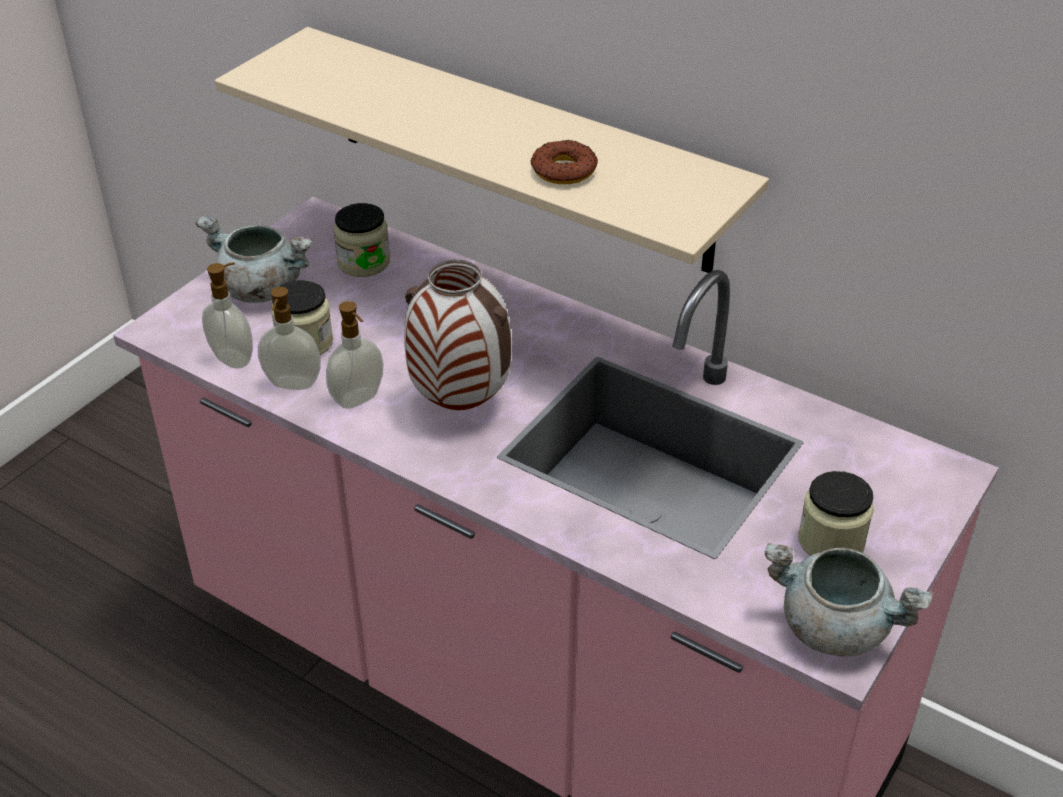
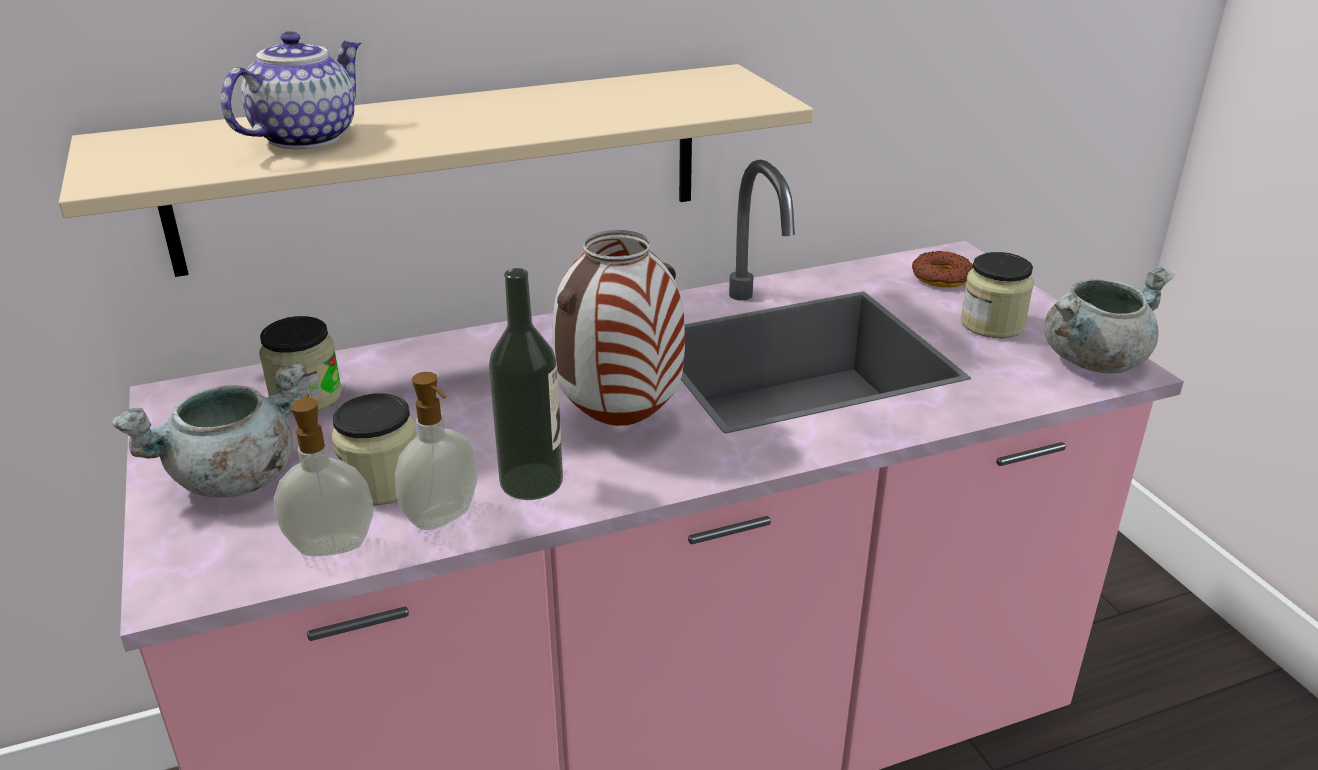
camera: 55 degrees left, 10 degrees down
soap dispenser [326,301,383,409] -> bottle [489,268,563,500]
donut [531,140,598,184] -> donut moved to [912,251,973,288]
none -> teapot [221,31,361,149]

